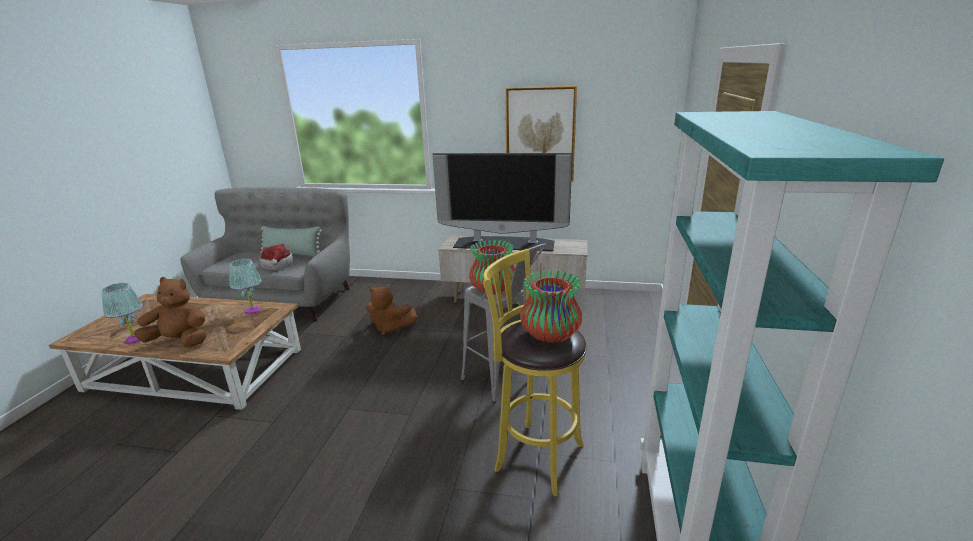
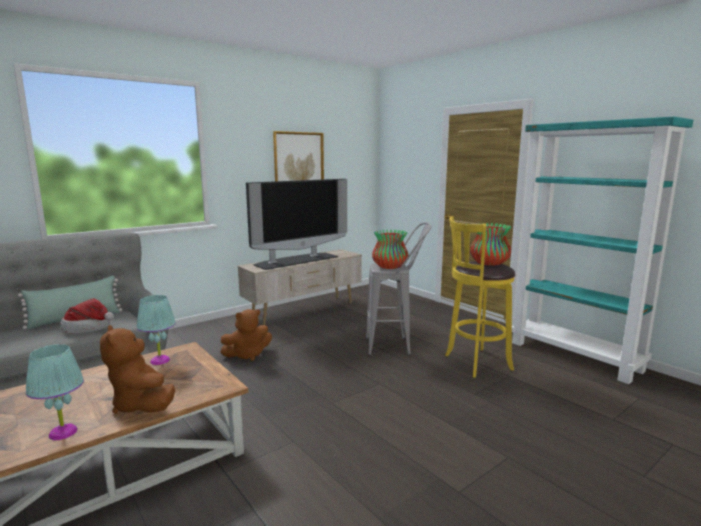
camera: 50 degrees left, 10 degrees down
brown plush toy [134,277,207,347] -> brown plush toy turned 75 degrees counterclockwise [100,325,175,414]

